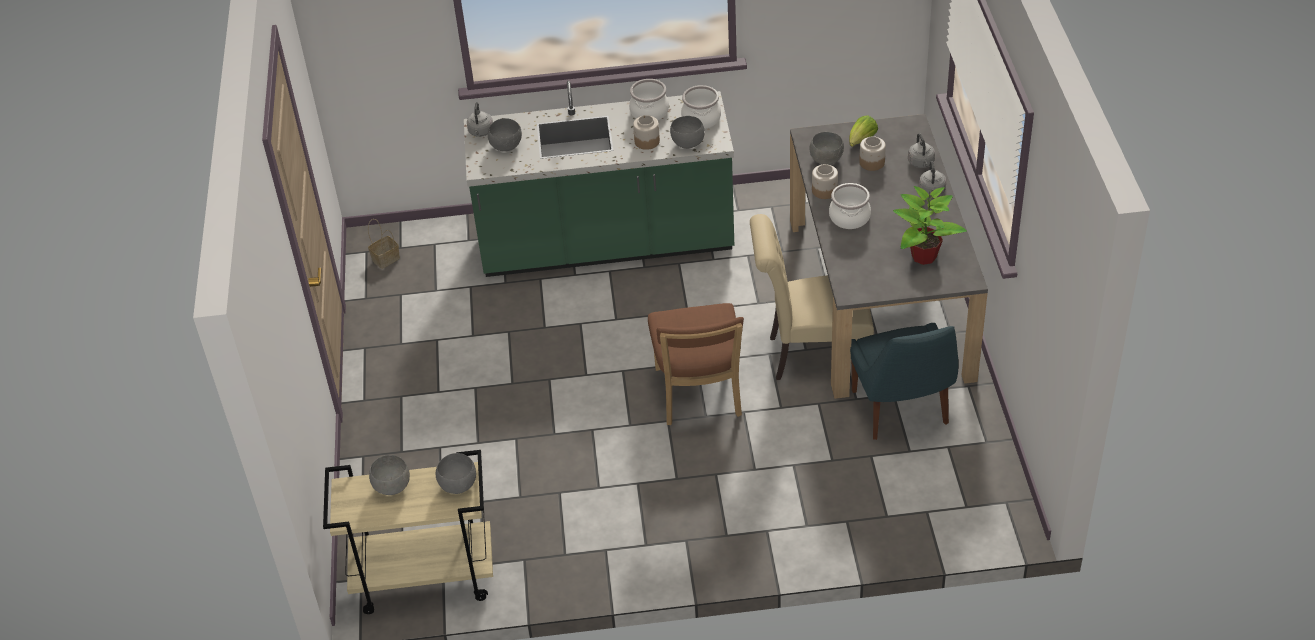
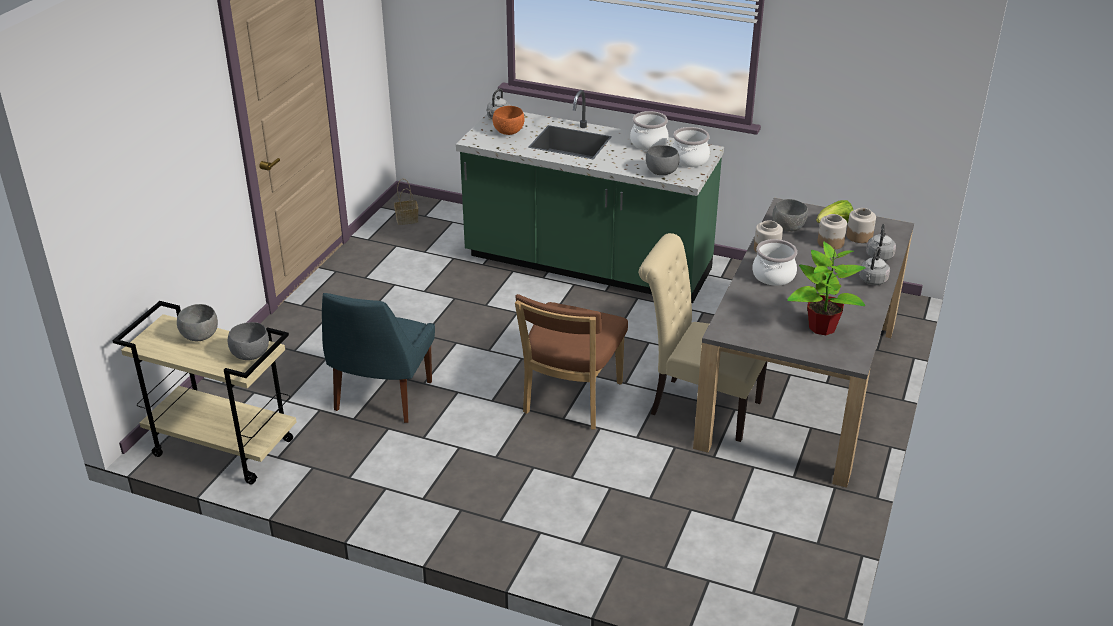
camera: 25 degrees right, 10 degrees down
grey bowl [488,118,522,152] -> orange bowl [493,106,525,135]
jar [633,115,660,150] -> jar moved to [846,208,876,243]
blue chair [850,323,958,440] -> blue chair moved to [322,293,435,423]

